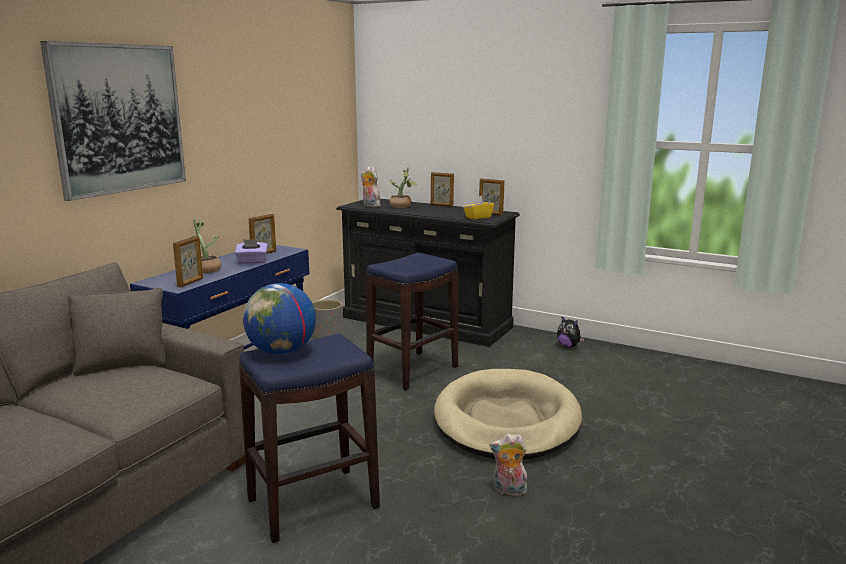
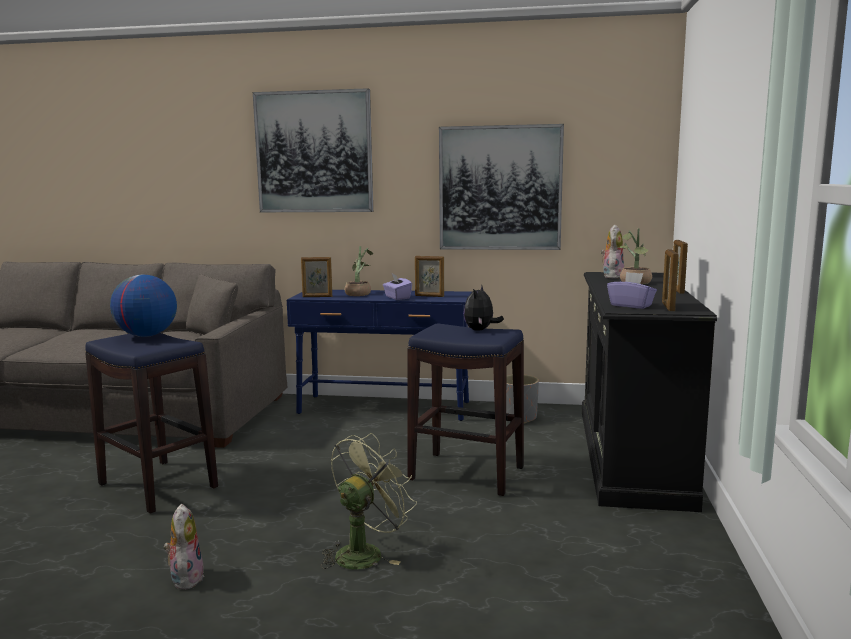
camera: 70 degrees right, 5 degrees down
beige dog bed [434,369,582,460] -> green fan [320,433,417,569]
yellow tissue box [463,196,494,219] -> purple tissue box [607,272,657,309]
plush toy [557,317,585,348] -> plush toy moved to [464,285,504,331]
none -> picture [439,124,564,250]

